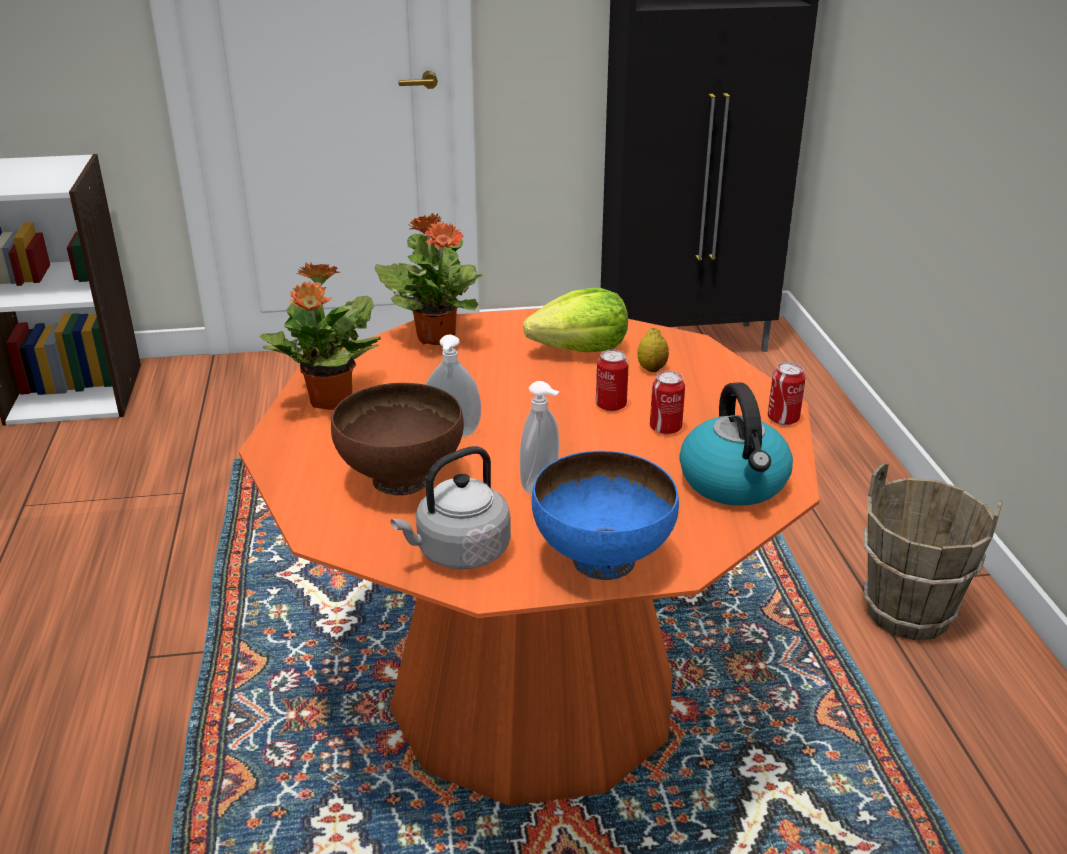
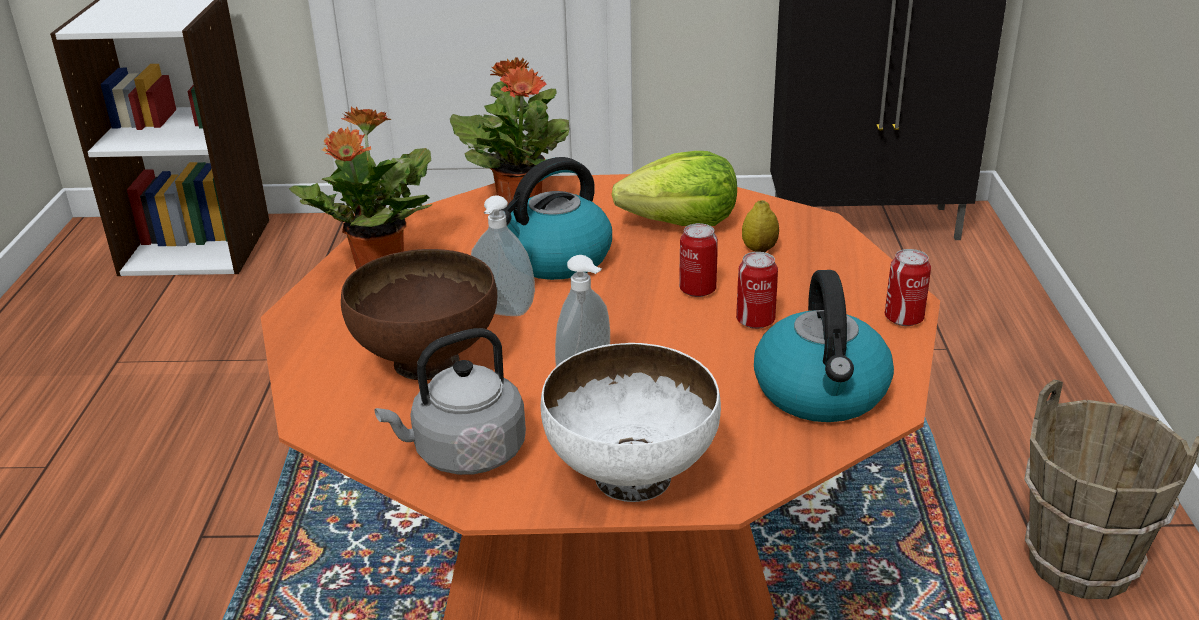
camera: 10 degrees right, 0 degrees up
blue bowl [532,451,679,580] -> white bowl [541,343,721,502]
none -> kettle [499,157,612,280]

